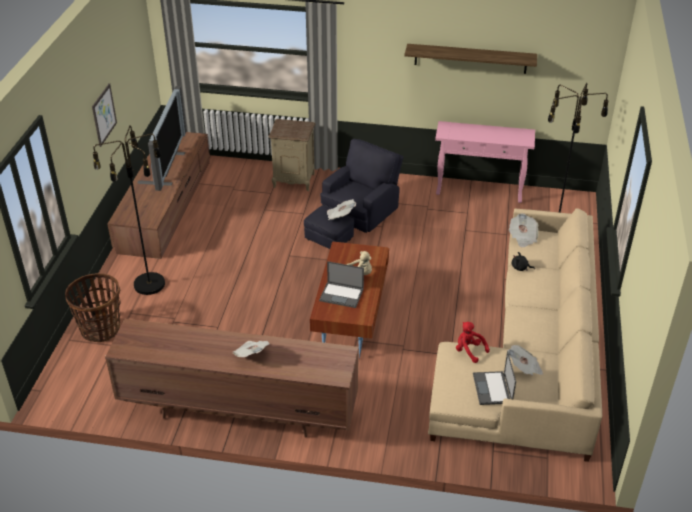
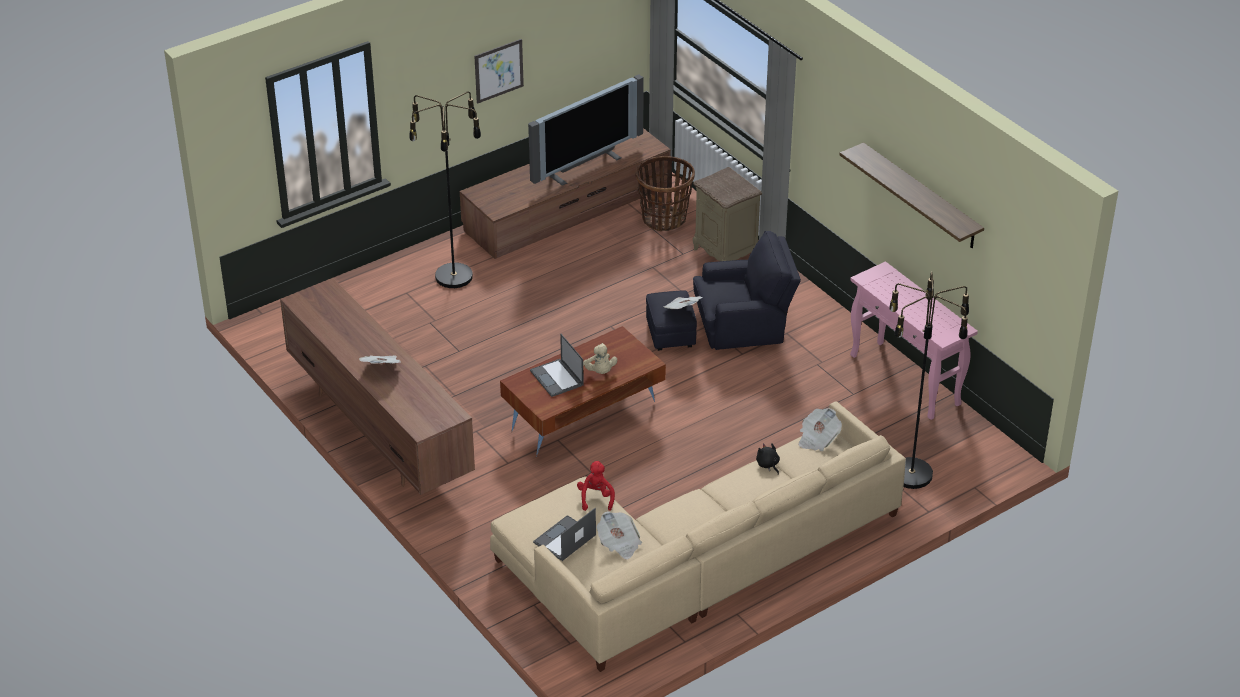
camera: 45 degrees right, 0 degrees up
basket [65,273,121,342] -> basket moved to [636,156,695,231]

